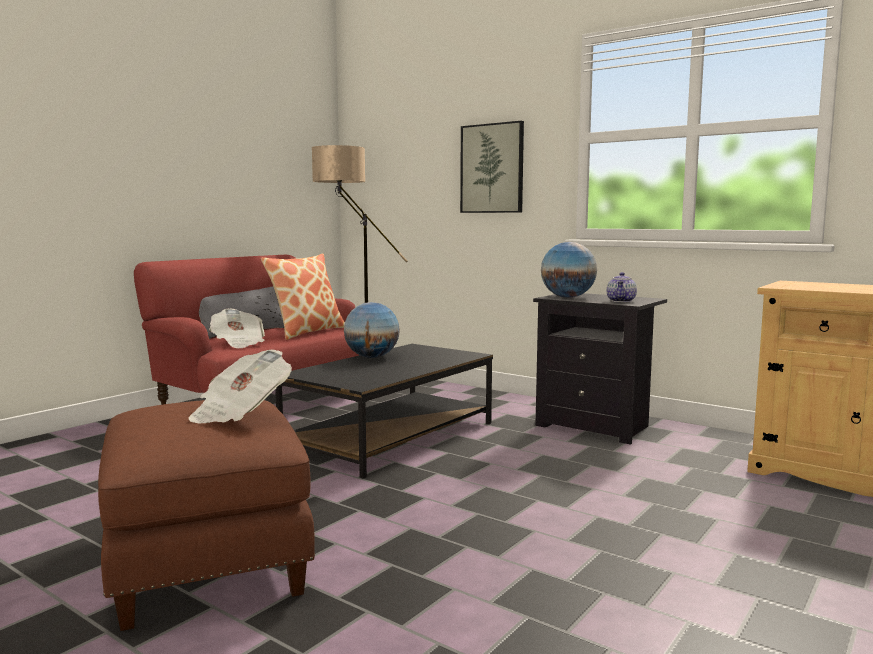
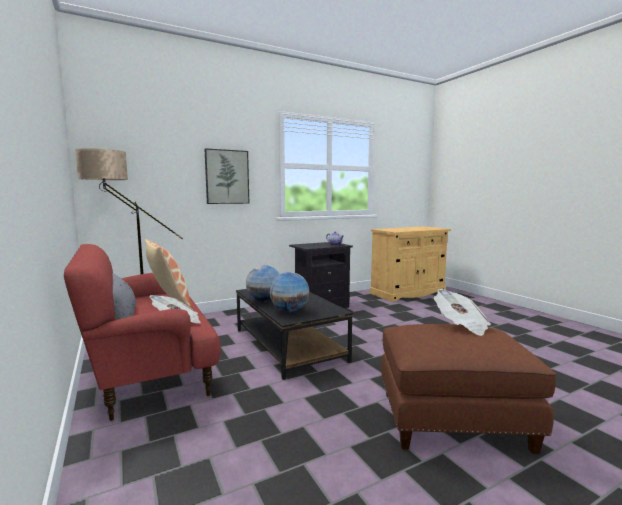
camera: 65 degrees left, 0 degrees up
globe [541,242,597,298] -> globe moved to [269,272,310,312]

